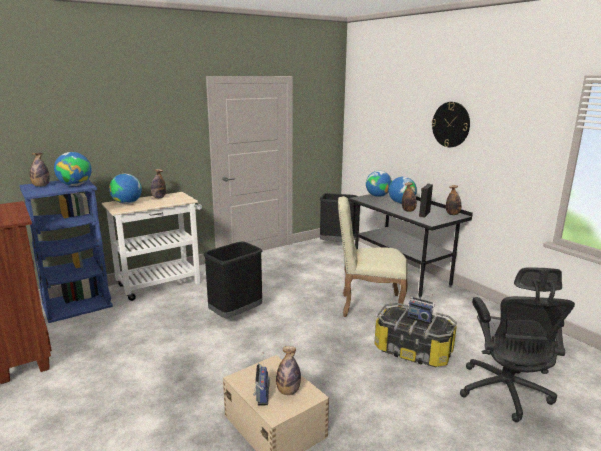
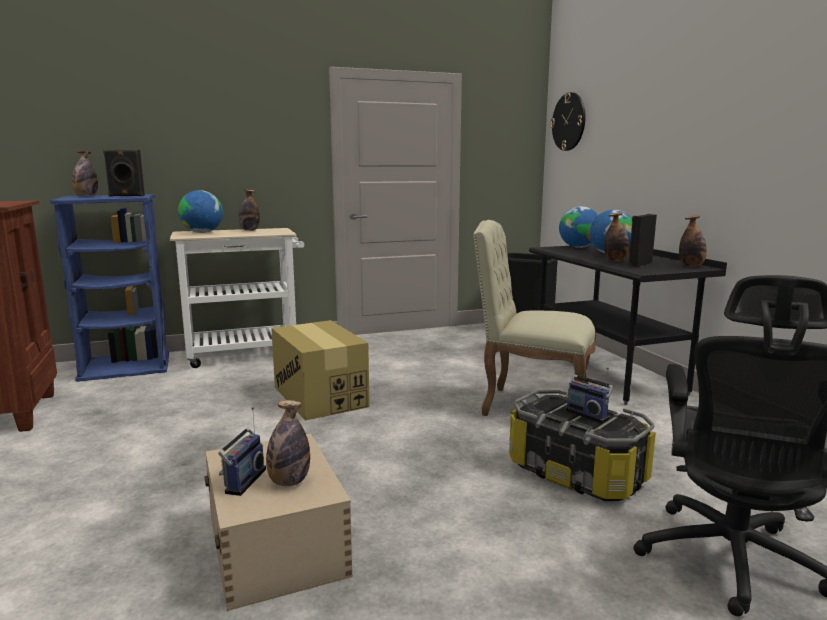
camera: 15 degrees right, 5 degrees down
globe [54,152,92,186] -> black speaker [103,149,145,197]
black trash can [203,241,263,318] -> cardboard box [271,320,370,421]
wall clock [432,102,470,147] -> wall clock moved to [551,92,586,151]

